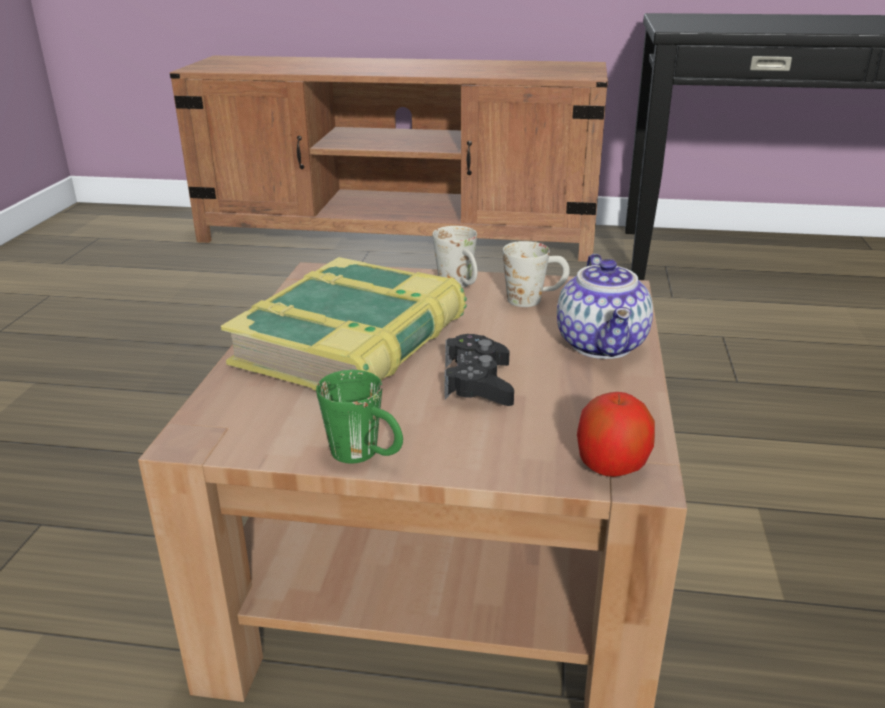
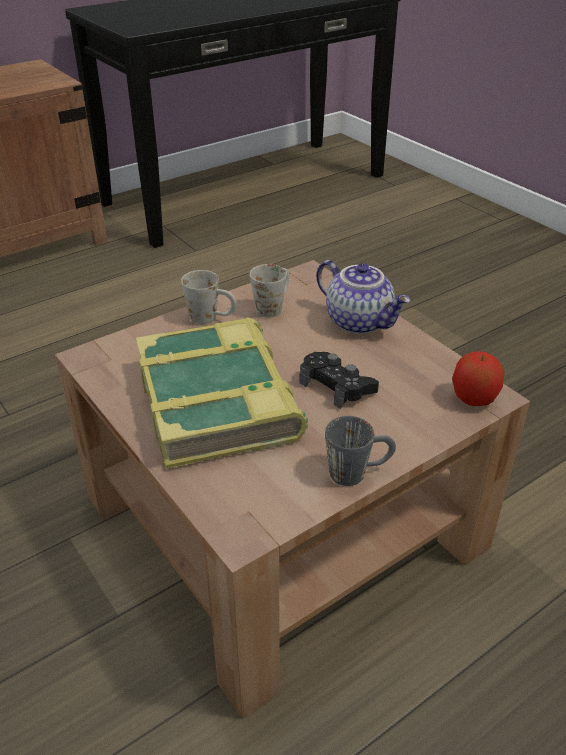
camera: 45 degrees left, 10 degrees up
green mug [316,370,403,464] -> grey mug [325,416,396,486]

